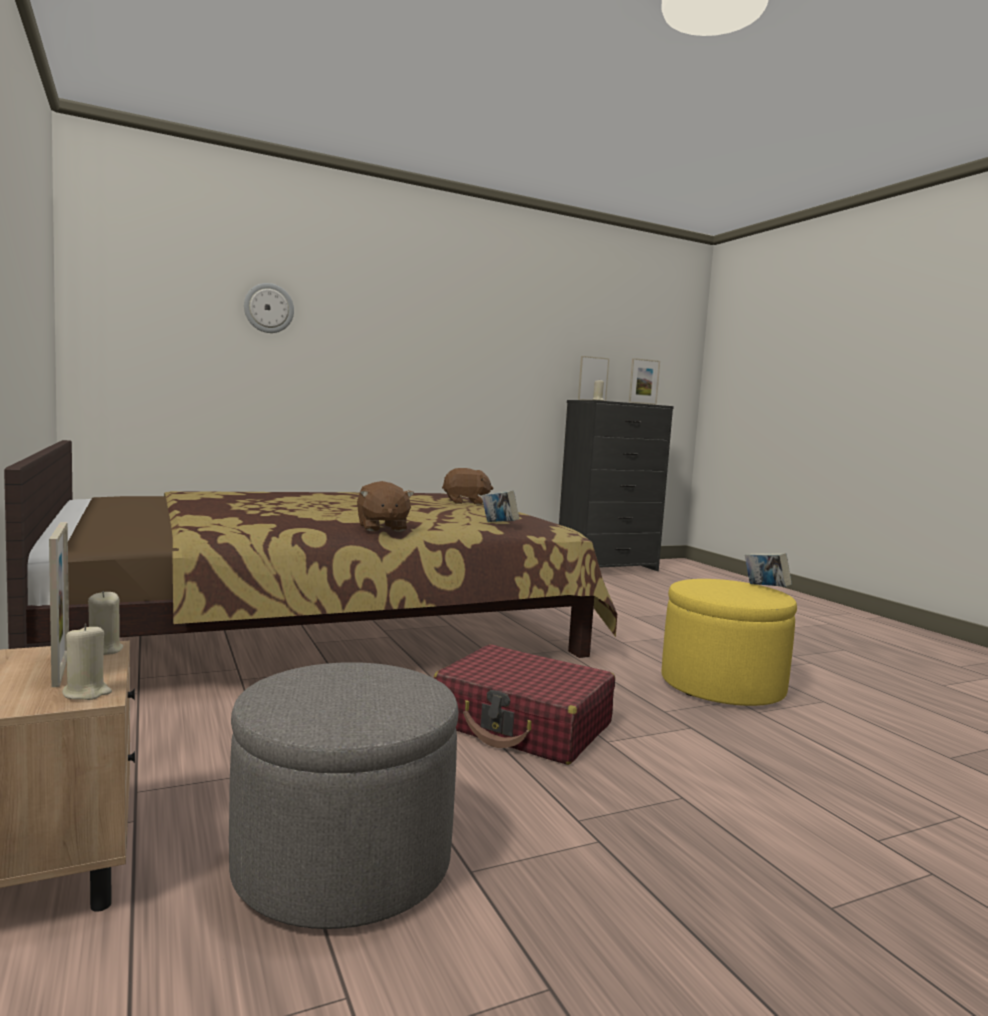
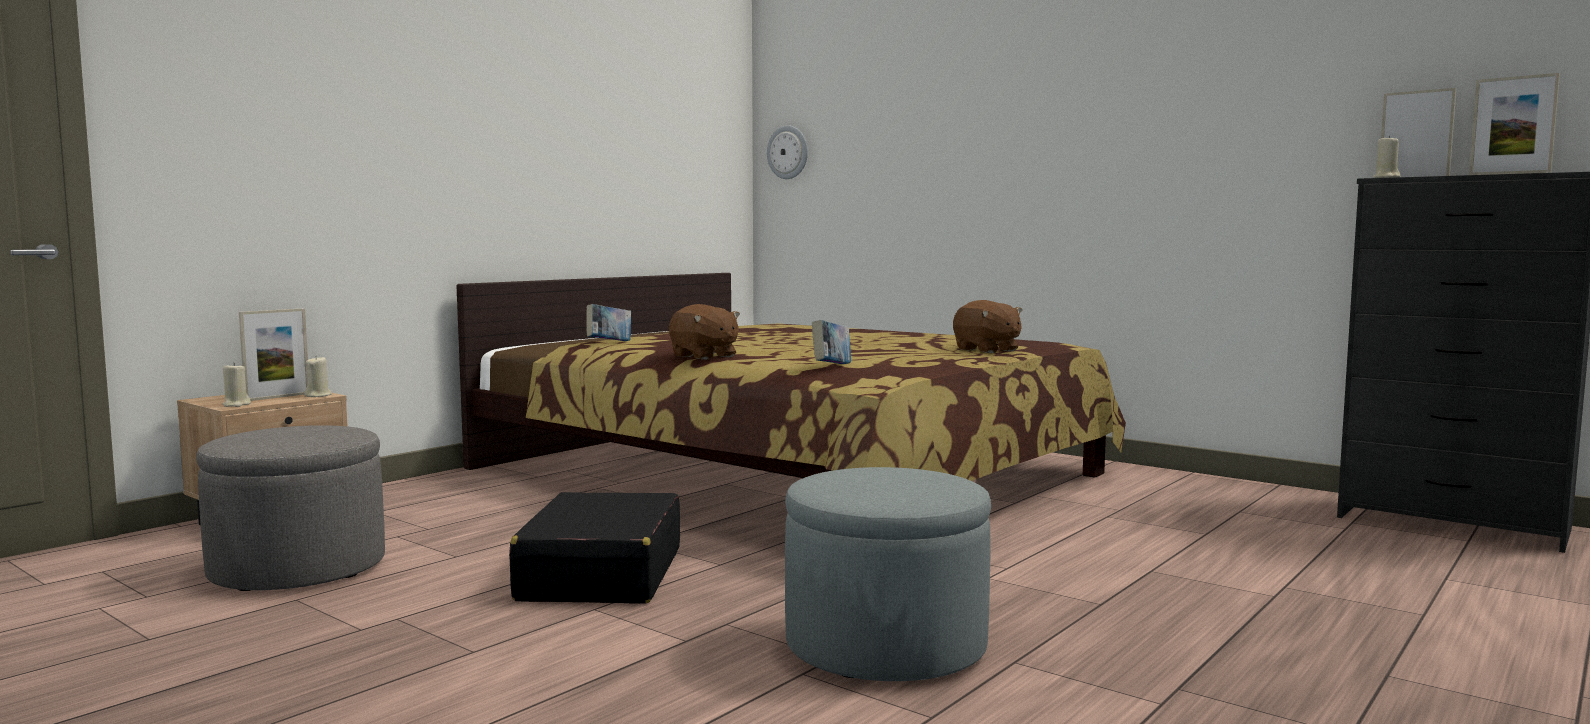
camera: 65 degrees right, 0 degrees up
wall clock [244,283,294,333] -> wall clock moved to [767,125,808,179]
brown plush toy [357,481,414,531] -> brown plush toy turned 90 degrees counterclockwise [669,304,740,360]
red suitcase [434,644,615,765] -> black suitcase [509,492,680,604]
yellow ottoman [662,579,797,706] -> grey ottoman [785,467,991,681]
book [745,553,792,587] -> book moved to [586,304,631,341]

